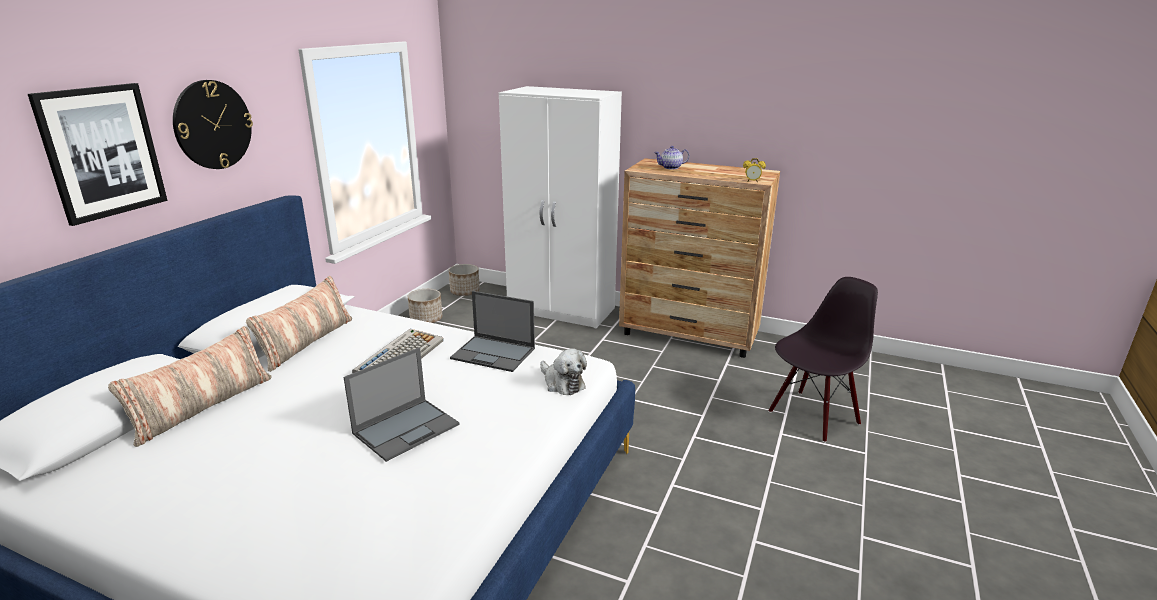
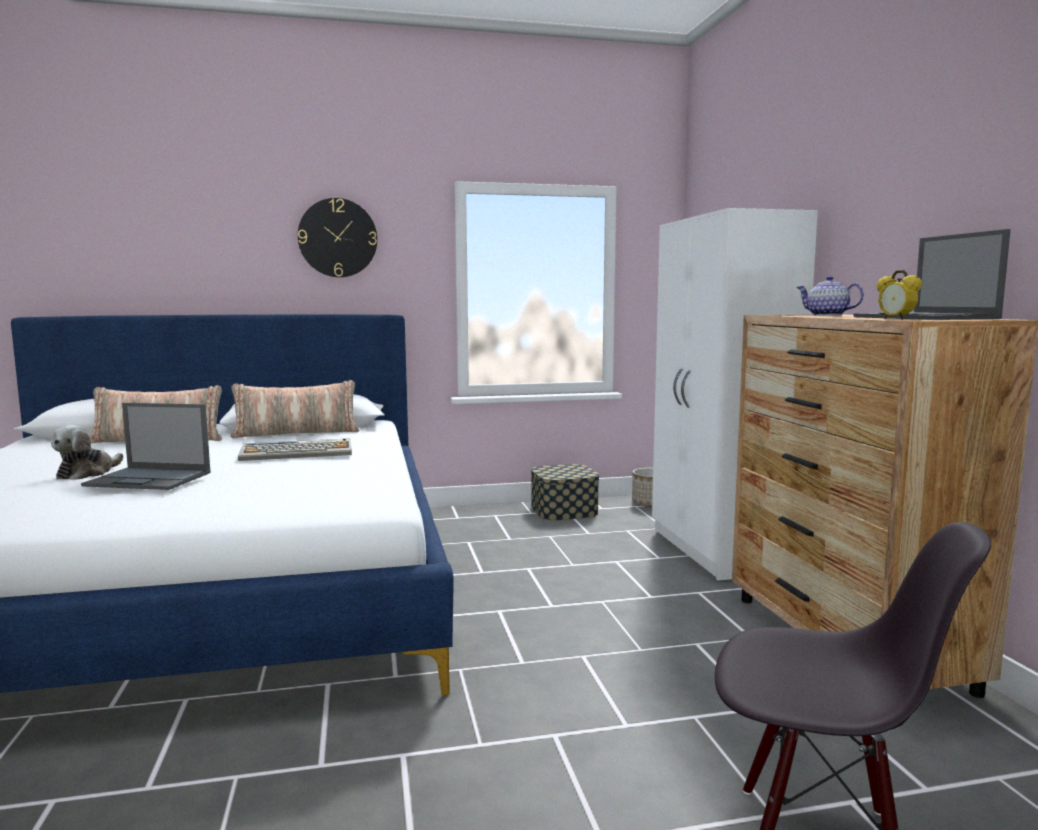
camera: 55 degrees right, 15 degrees down
picture [28,83,168,226] -> none
planter [407,289,442,323] -> storage box [531,464,599,520]
laptop [450,291,535,372] -> laptop moved to [853,229,1011,320]
plush toy [540,349,587,395] -> plush toy moved to [51,425,124,480]

